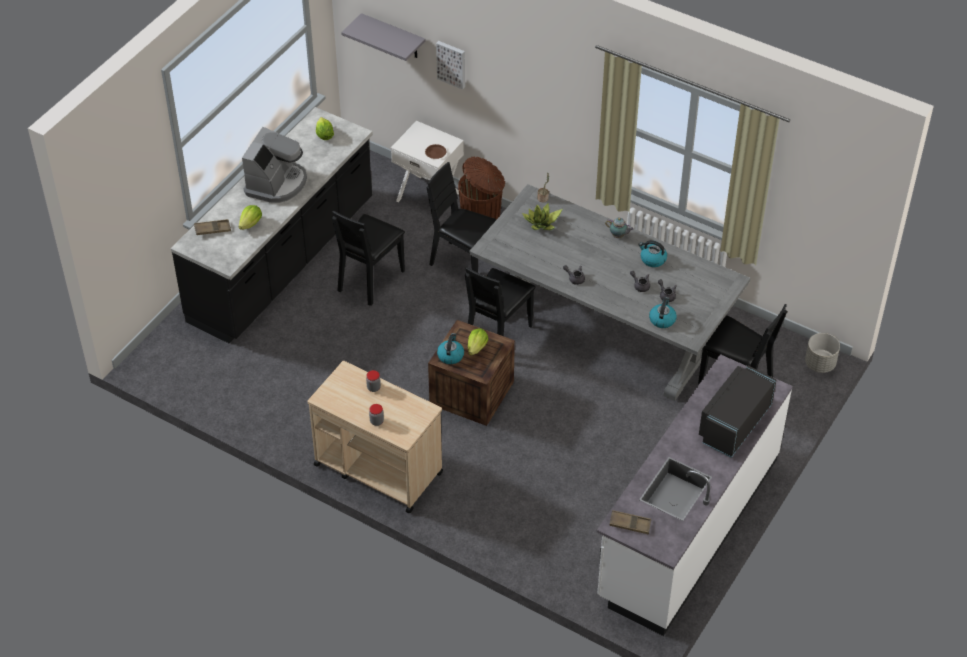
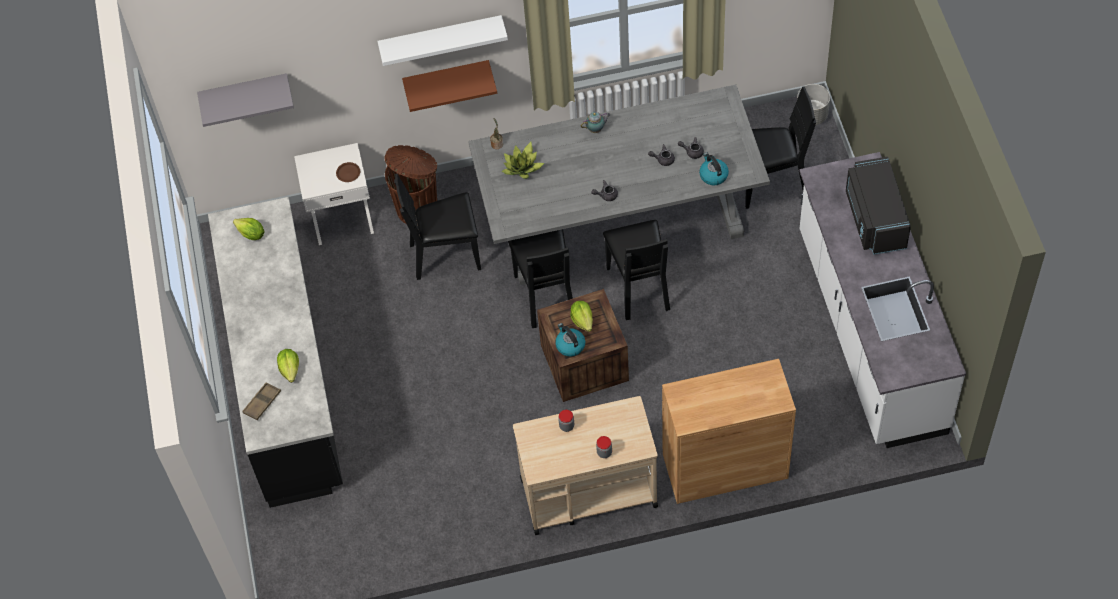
camera: 40 degrees left, 10 degrees up
coffee machine [242,127,307,203] -> none
black chair [332,210,405,306] -> black chair moved to [603,220,670,320]
picture [436,41,465,90] -> none
brown tray [609,510,651,535] -> none
kettle [638,240,667,267] -> none
none -> white shelf [377,15,508,66]
none -> brown shelf [402,60,497,112]
none -> brown cabinet [662,359,796,504]

